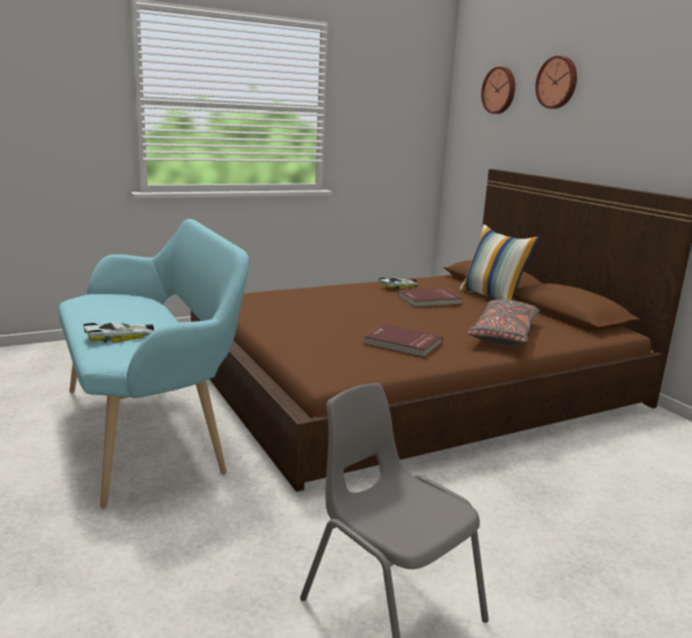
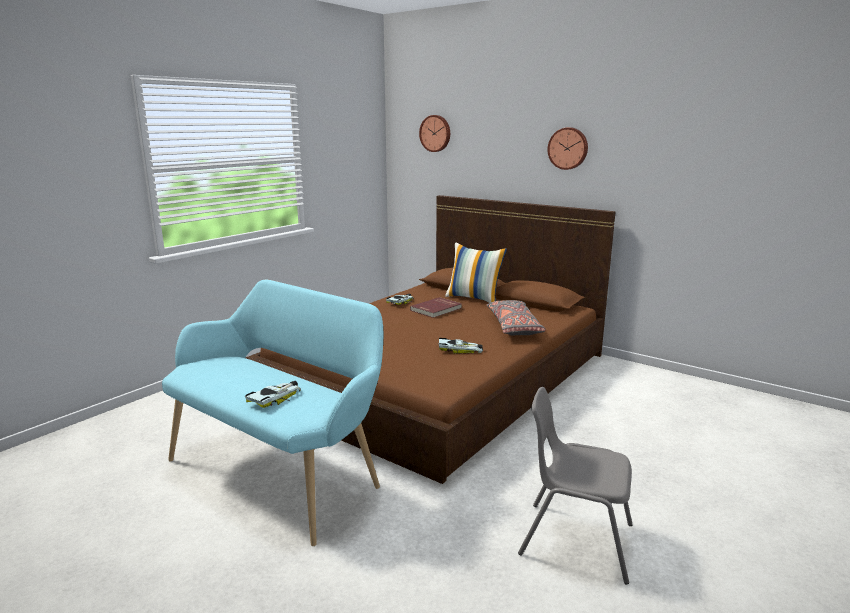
camera: 25 degrees left, 0 degrees up
red book [363,324,443,358] -> toy car [439,338,483,354]
wall clock [535,56,577,109] -> wall clock moved to [547,127,588,170]

